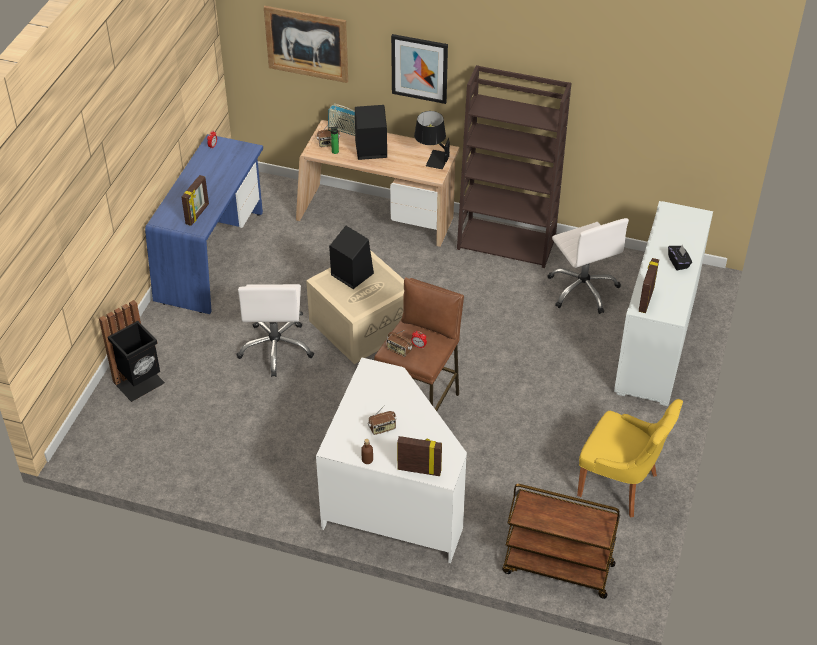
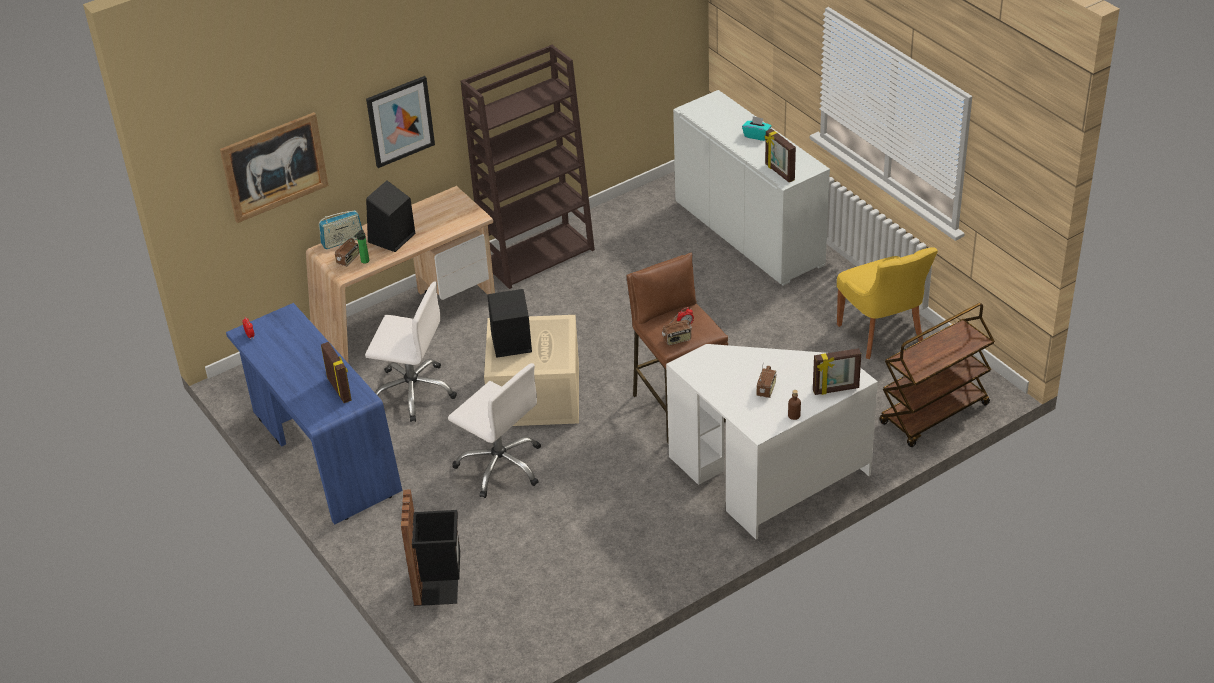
camera: 50 degrees left, 5 degrees down
picture frame [397,436,442,476] -> picture frame turned 150 degrees counterclockwise [813,348,861,395]
black table lamp [414,111,450,169] -> none
white office chair [547,218,629,314] -> white office chair moved to [365,282,457,422]
yellow chair [577,399,683,518] -> yellow chair turned 90 degrees clockwise [837,247,938,359]
black tissue box [668,245,692,270] -> turquoise tissue box [742,116,772,141]

